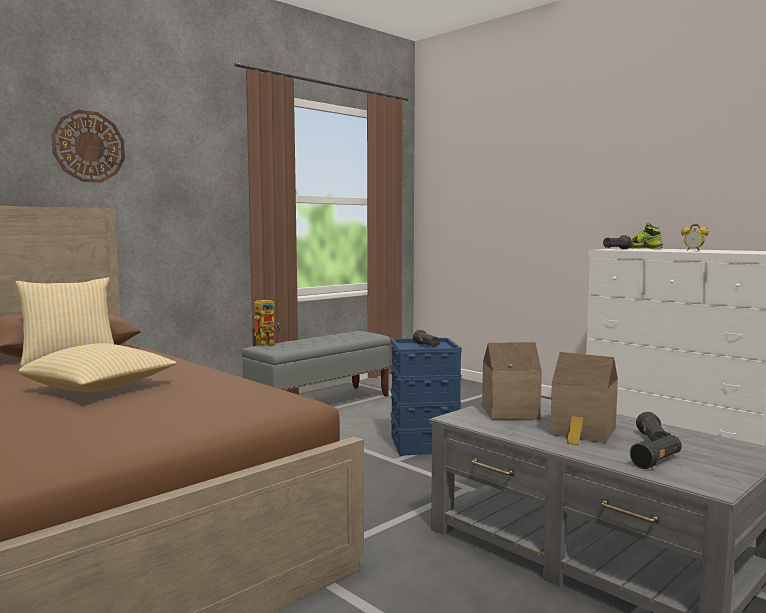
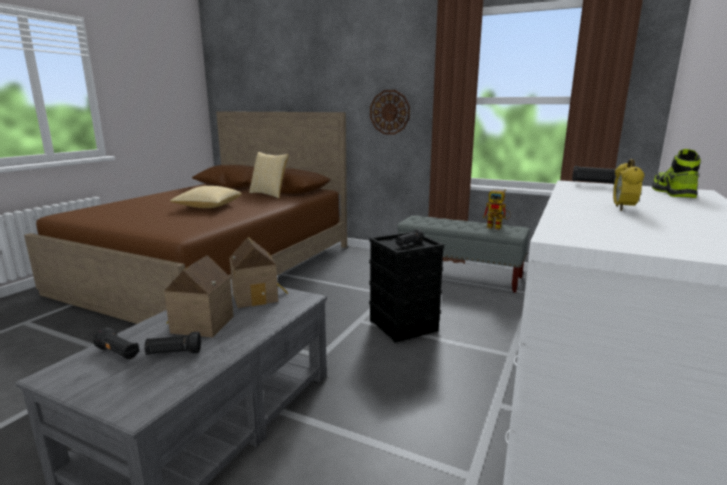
camera: 70 degrees right, 10 degrees up
wall clock [52,110,125,183] -> wall clock moved to [370,90,410,135]
toy robot [254,297,281,347] -> toy robot moved to [483,190,511,229]
blue storage box [390,338,462,456] -> black storage box [369,232,445,343]

